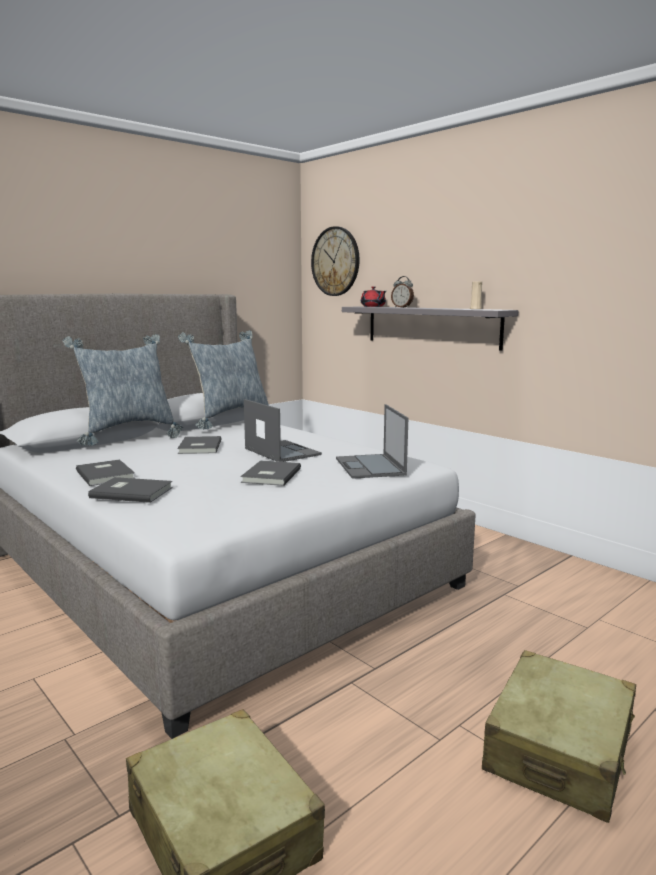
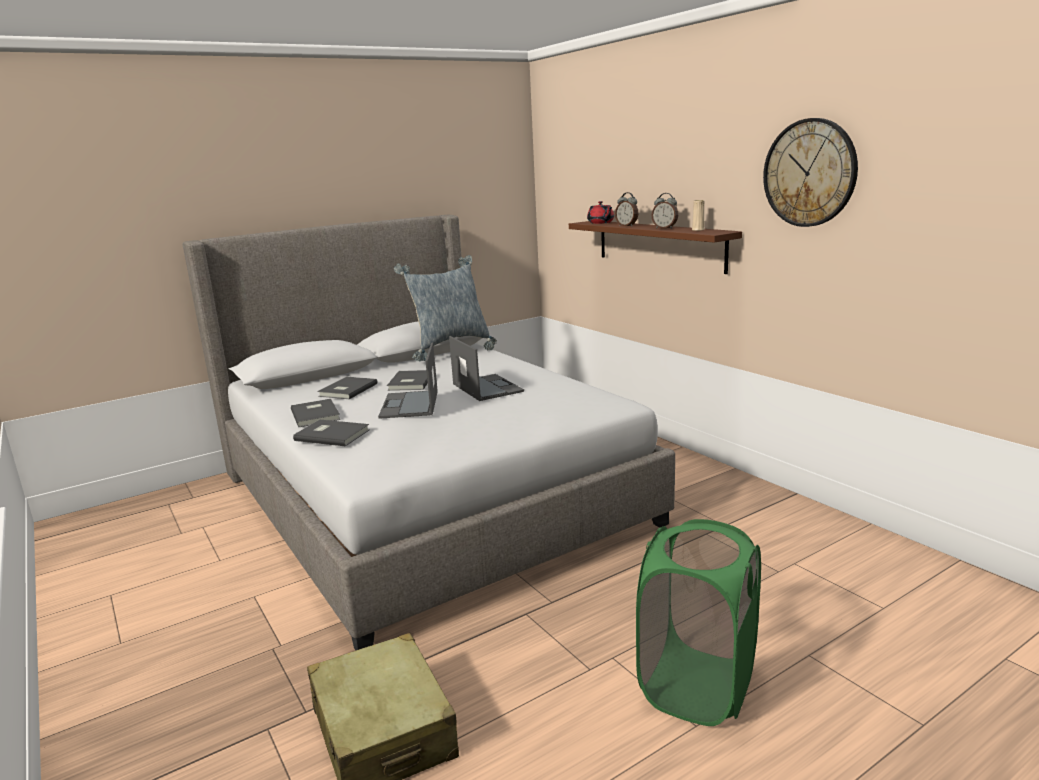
camera: 10 degrees right, 5 degrees up
pillow [63,334,183,446] -> none
grey book [241,461,301,486] -> grey book moved to [318,377,378,399]
wall clock [311,226,359,296] -> wall clock moved to [763,118,858,227]
laptop [336,404,408,479] -> laptop moved to [378,343,438,419]
grey shelf [342,306,519,351] -> brown shelf [569,221,742,274]
beige suitcase [482,650,636,823] -> green laundry basket [636,519,761,726]
none -> alarm clock [652,193,678,229]

